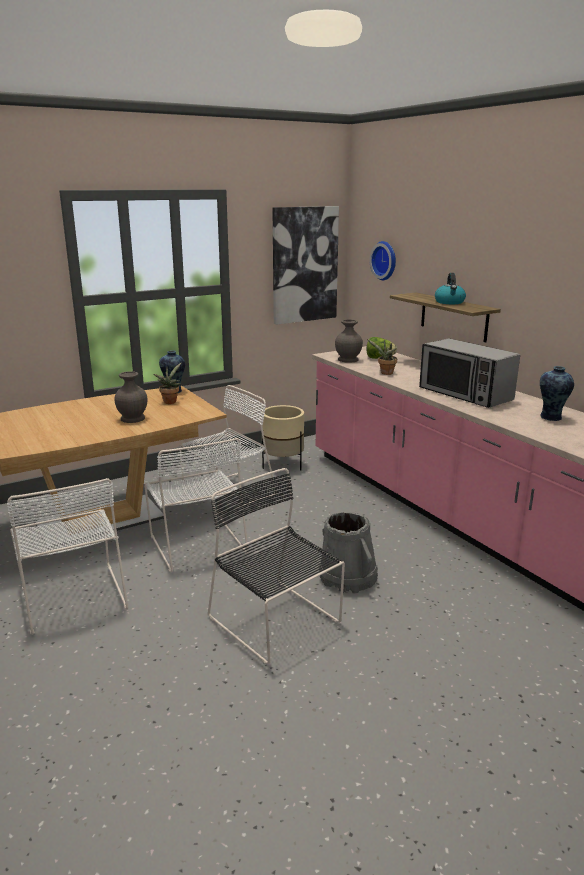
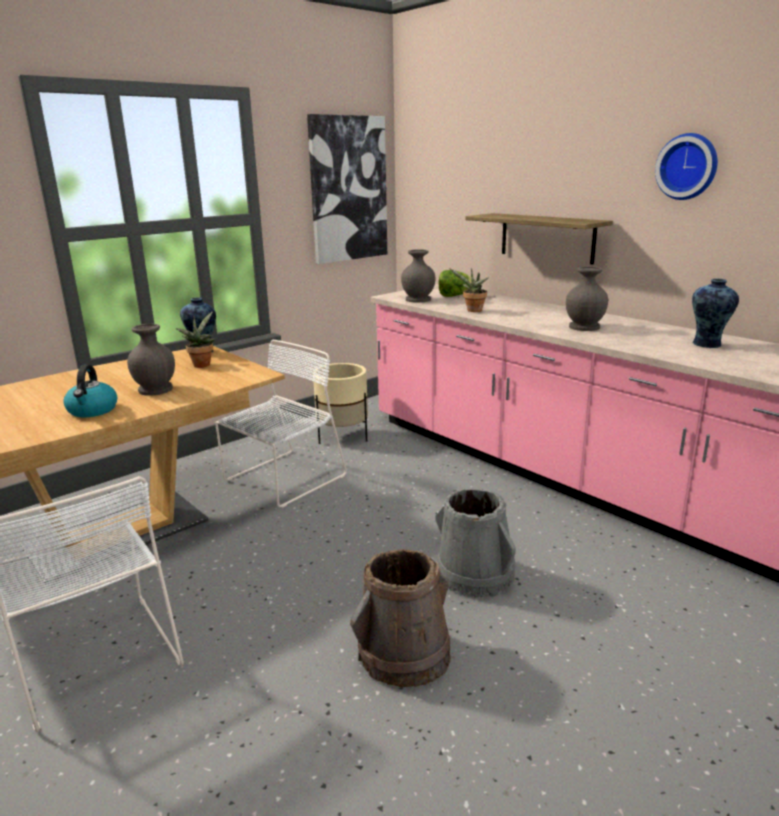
camera: 10 degrees left, 0 degrees up
white chair [144,438,249,573] -> none
black chair [208,468,345,664] -> brown bucket [350,549,451,687]
wall clock [370,241,396,280] -> wall clock moved to [655,133,718,200]
microwave [419,338,520,408] -> grey vase [566,266,608,331]
kettle [435,273,466,304] -> kettle moved to [63,365,117,417]

